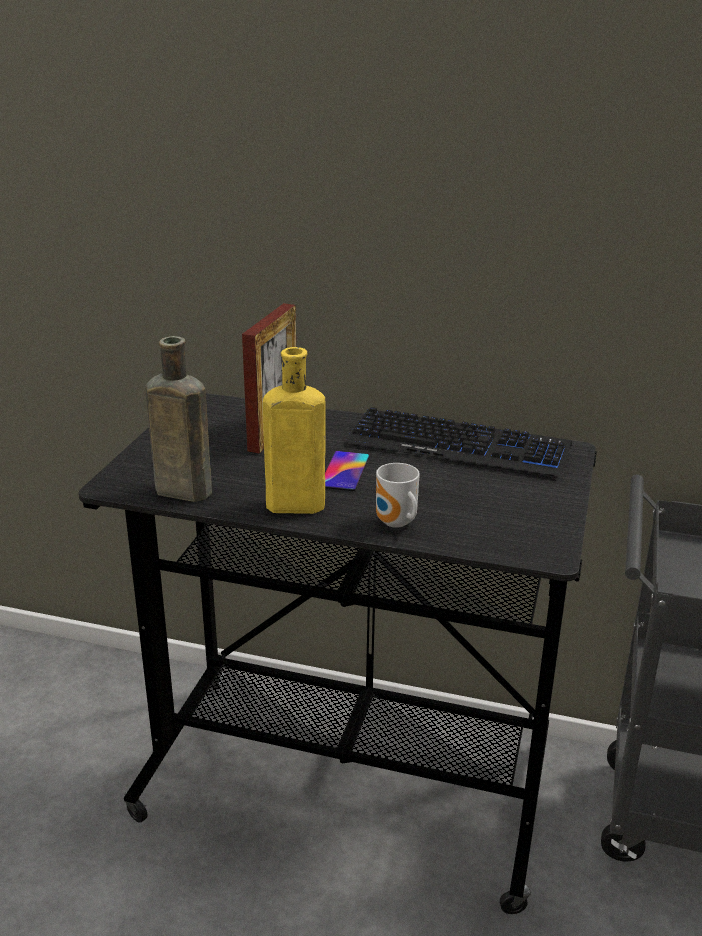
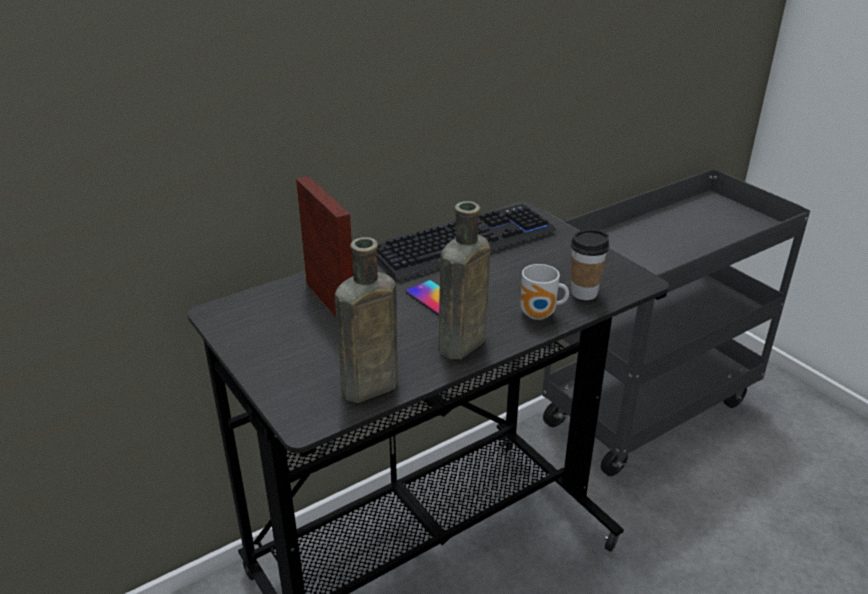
camera: 50 degrees left, 5 degrees up
yellow bottle [263,347,326,514] -> brown bottle [438,201,490,359]
none -> cup [571,230,610,300]

